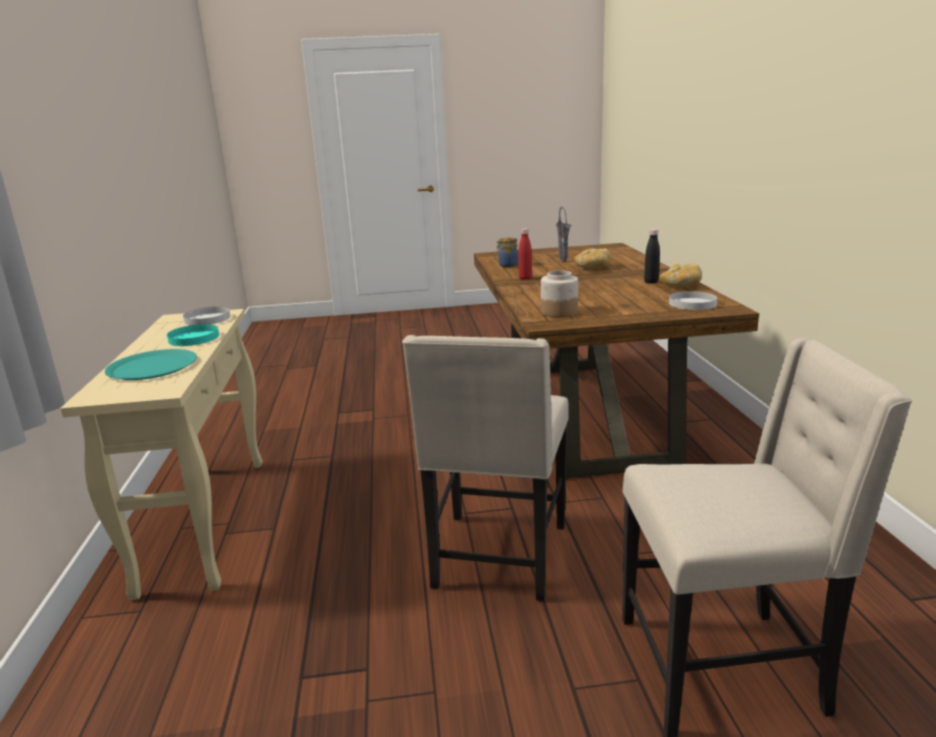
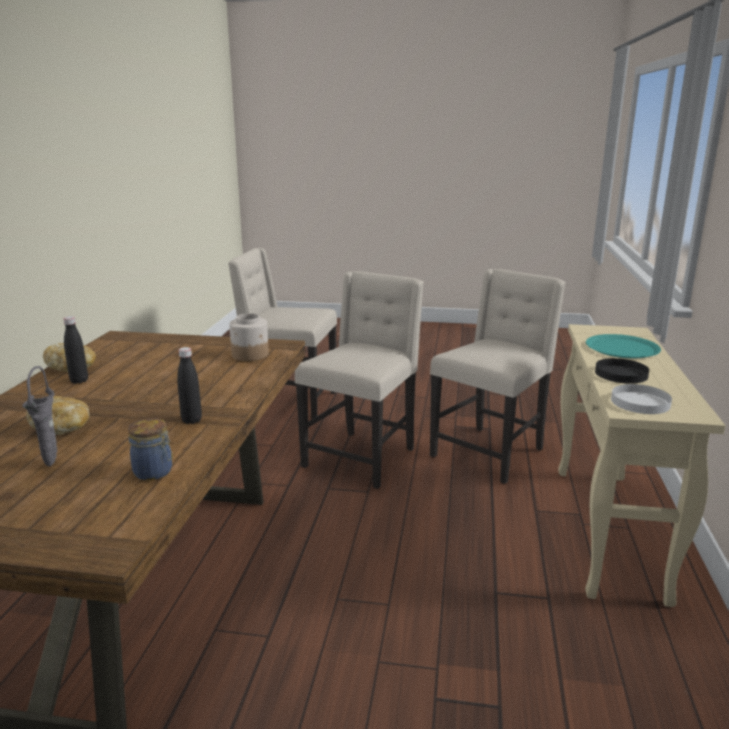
camera: 165 degrees left, 0 degrees up
turquoise plate [167,324,219,346] -> black plate [595,358,649,384]
red bottle [518,228,532,280] -> black bottle [177,347,202,424]
white plate [669,291,717,310] -> none
none -> beige chair [430,269,566,484]

